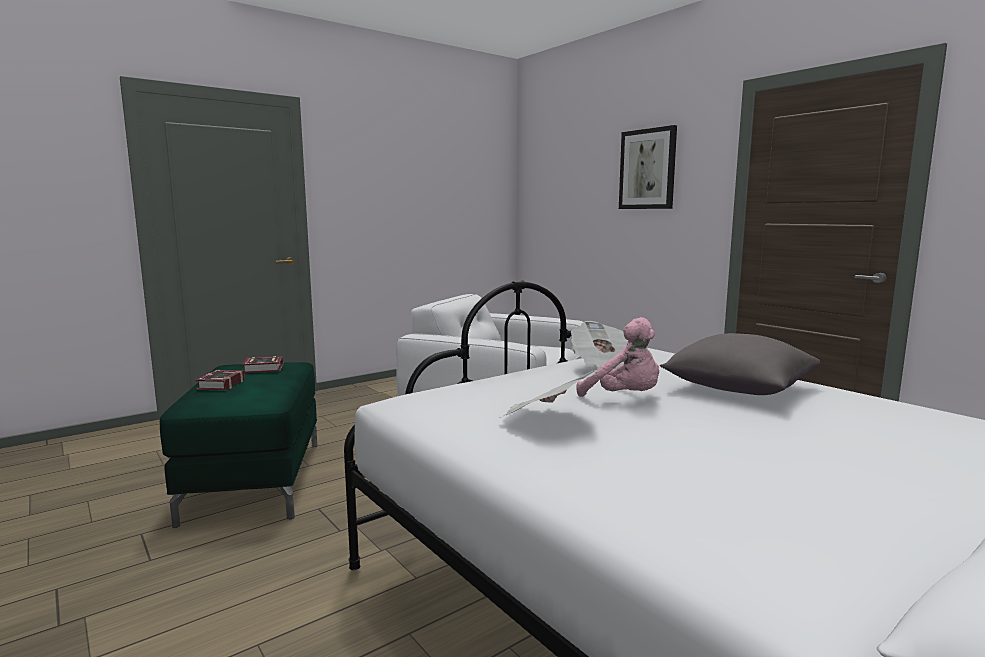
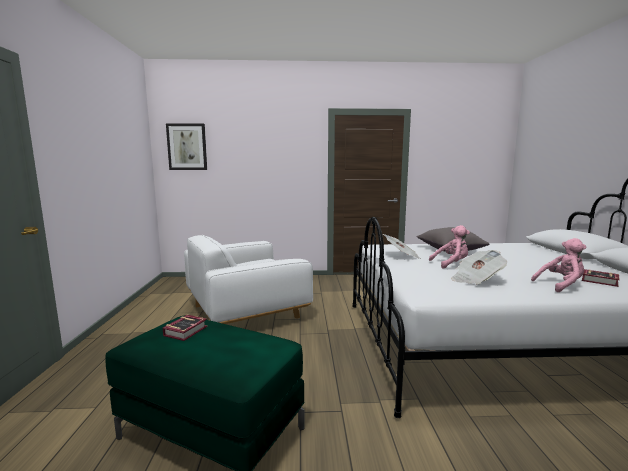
camera: 55 degrees left, 0 degrees up
book [195,370,245,391] -> book moved to [582,269,620,287]
picture [619,125,677,209] -> picture moved to [166,123,207,170]
none -> pink plush toy [531,238,586,292]

